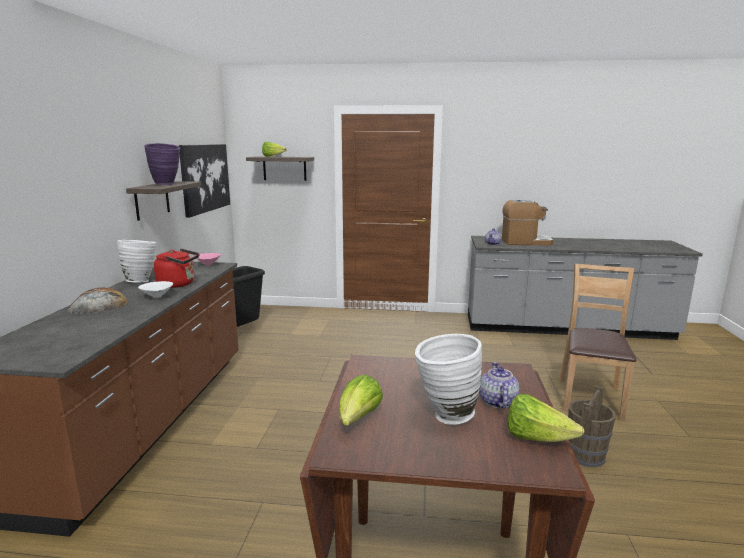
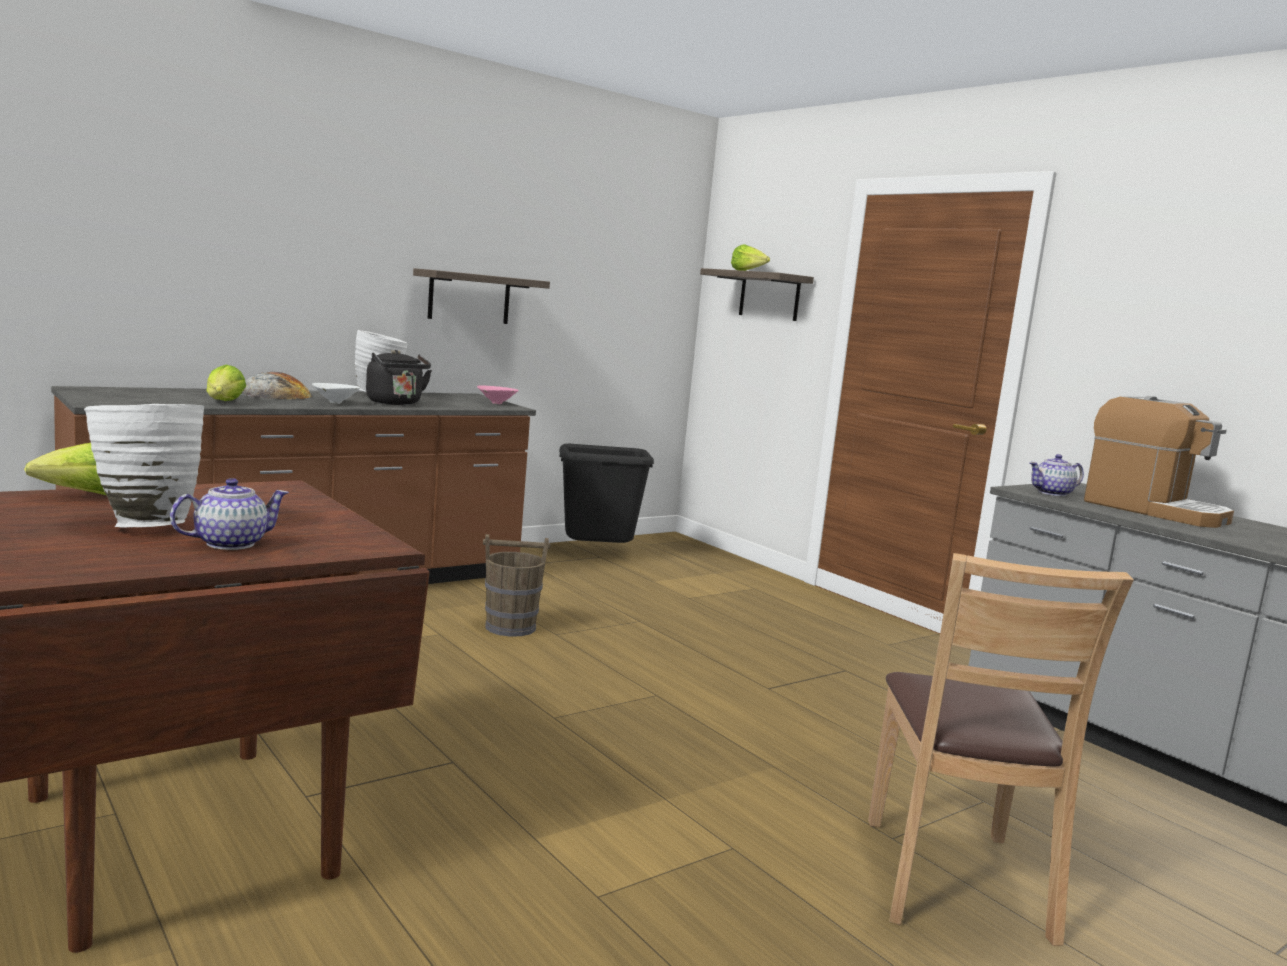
camera: 45 degrees right, 5 degrees down
purple vase [144,143,180,185] -> none
red kettle [154,249,199,288] -> black kettle [366,350,432,405]
picture [179,144,230,218] -> none
lettuce [507,394,585,442] -> lettuce moved to [206,365,246,401]
brown chair [559,264,637,421] -> brown chair turned 120 degrees clockwise [868,553,1134,946]
brown bucket [568,385,616,467] -> brown bucket moved to [483,534,551,637]

